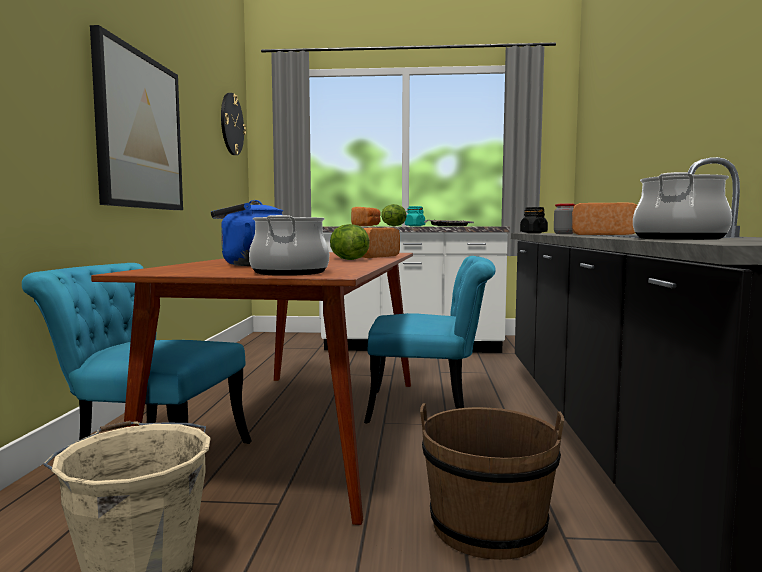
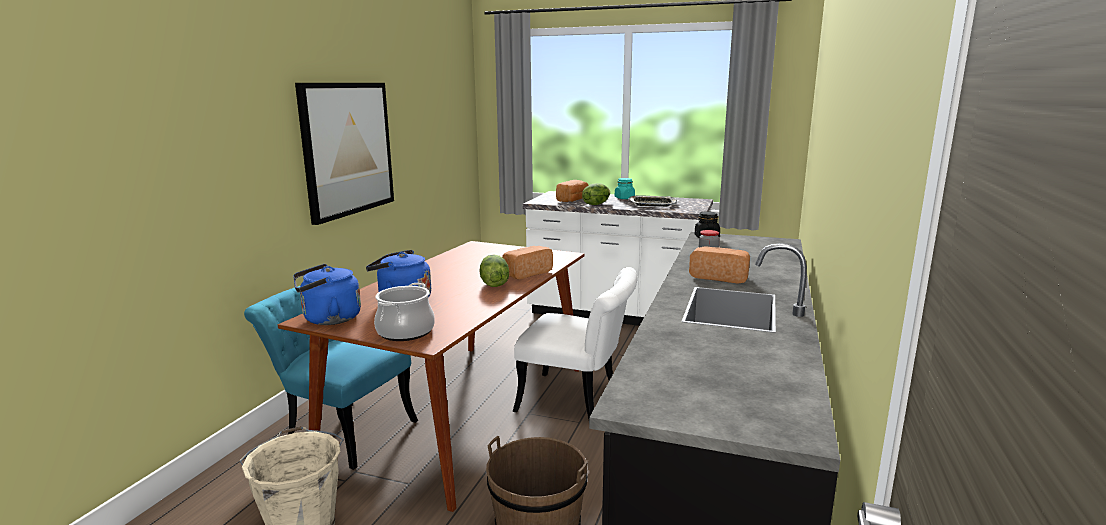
camera: 15 degrees right, 10 degrees up
wall clock [221,93,246,155] -> none
turquoise chair [364,256,496,423] -> white chair [512,267,638,419]
cooking pot [633,172,732,240] -> none
none -> blue kettle [293,264,361,325]

